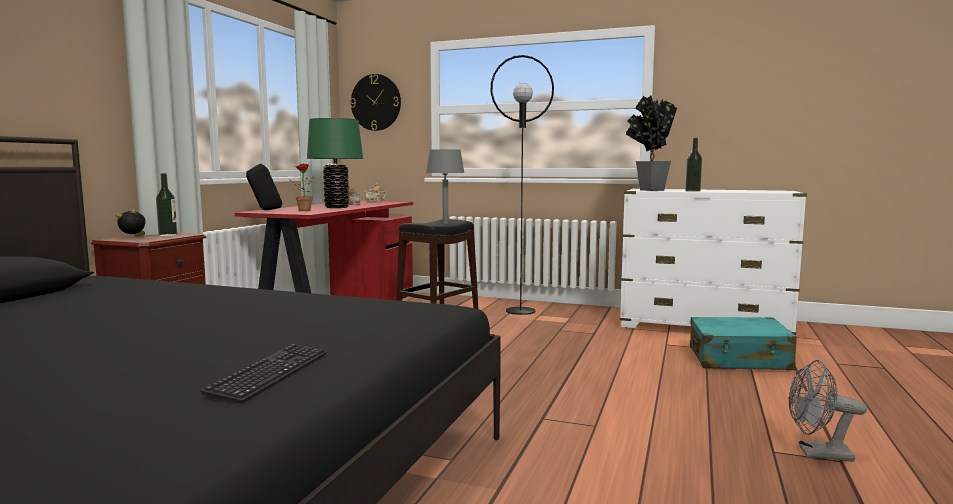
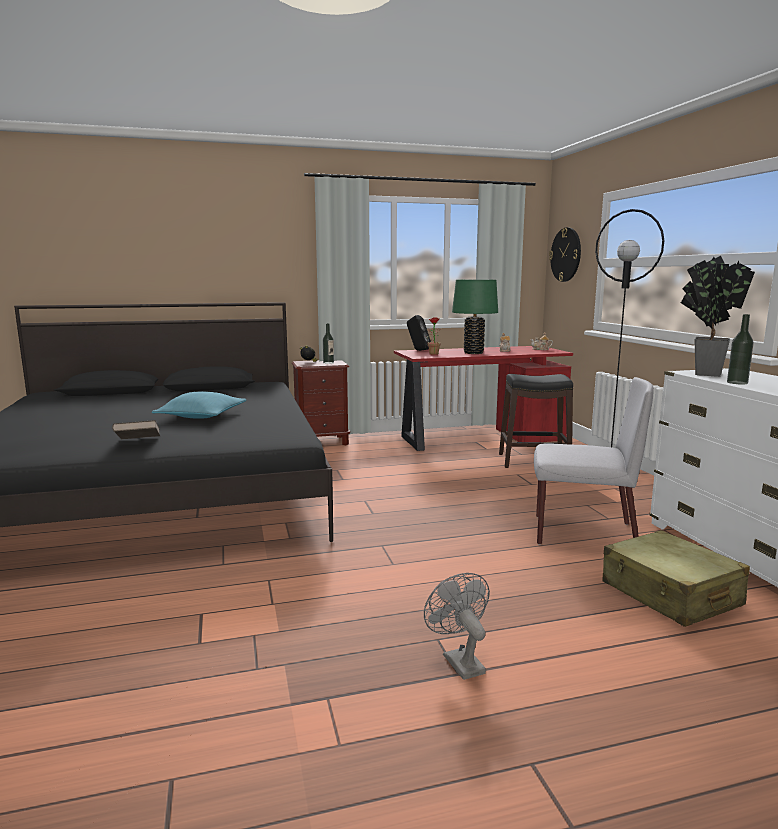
camera: 55 degrees right, 5 degrees up
keyboard [200,344,326,404] -> brown book [112,420,160,439]
grey table lamp [426,149,465,224] -> none
turquoise suitcase [690,317,797,370] -> beige suitcase [603,530,750,627]
none -> turquoise pillow [152,392,247,419]
none -> grey chair [534,377,654,545]

